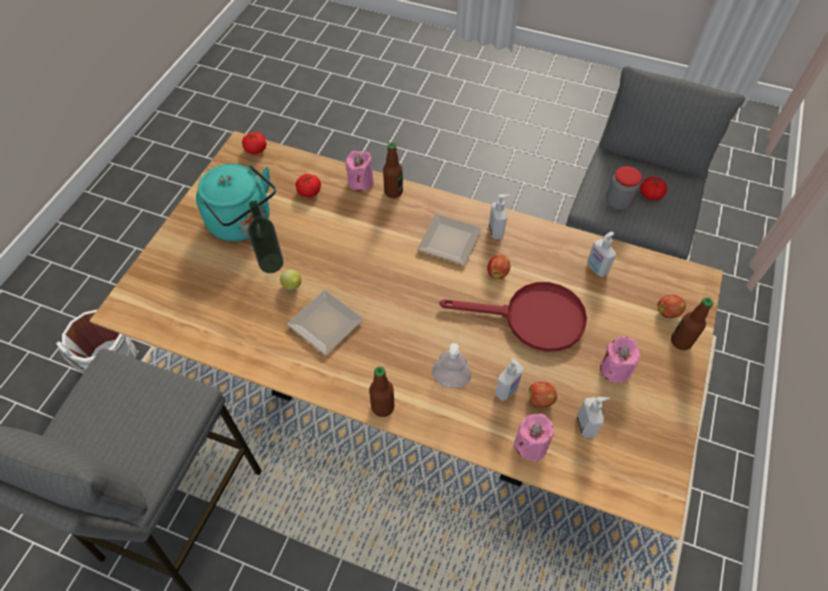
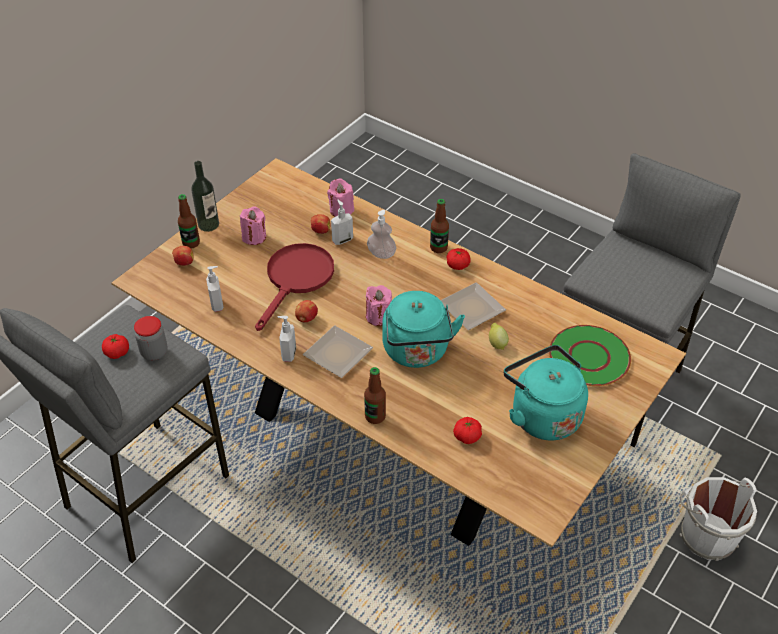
camera: 165 degrees left, 10 degrees down
tomato [242,132,267,154] -> tomato moved to [446,248,470,270]
bottle [248,200,284,273] -> bottle moved to [191,161,219,232]
pink candle [345,151,374,192] -> pink candle moved to [366,285,392,326]
red frying pan [439,282,587,351] -> red frying pan turned 90 degrees clockwise [255,243,334,331]
soap dispenser [577,397,610,439] -> none
none -> turquoise kettle [382,291,465,368]
none -> green plate [549,325,631,386]

